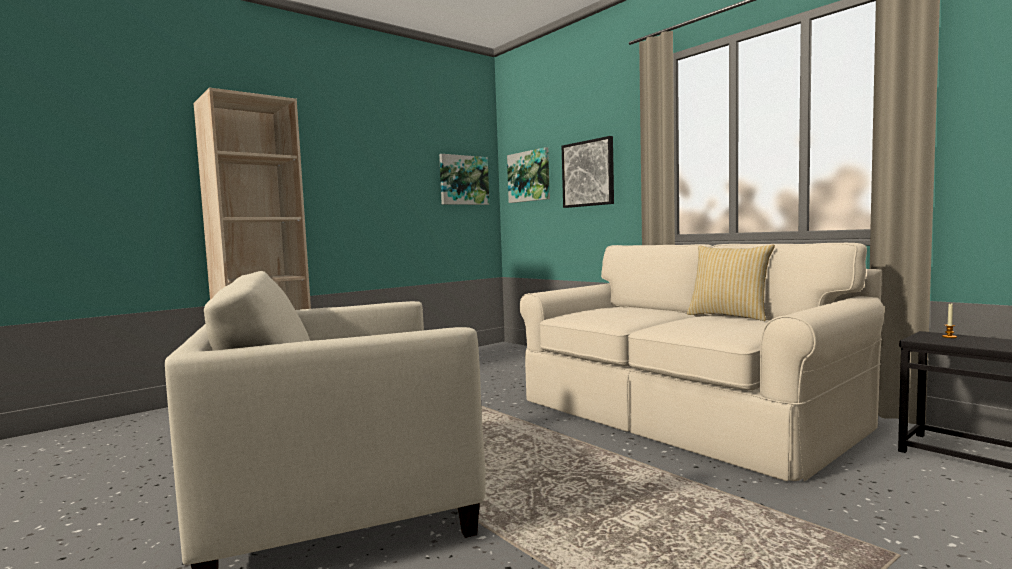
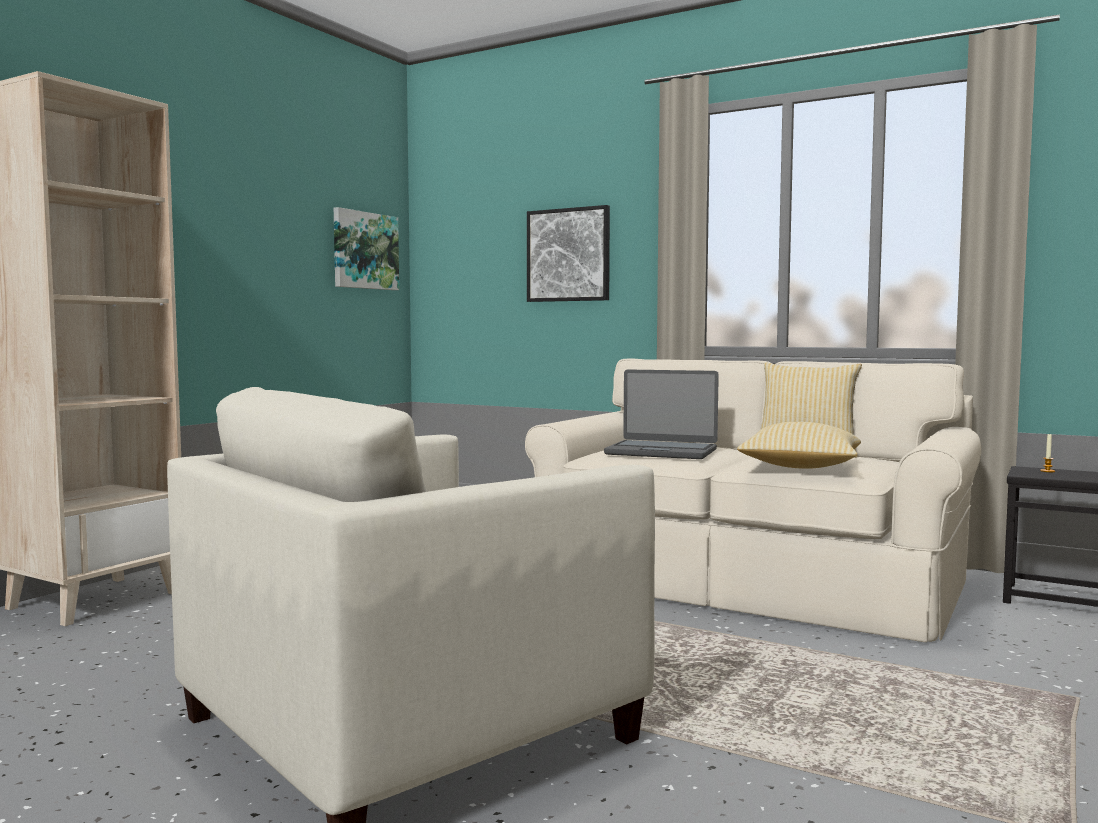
camera: 20 degrees left, 0 degrees up
picture [507,147,550,203] -> none
none -> laptop [604,369,719,459]
none -> pillow [737,422,861,469]

